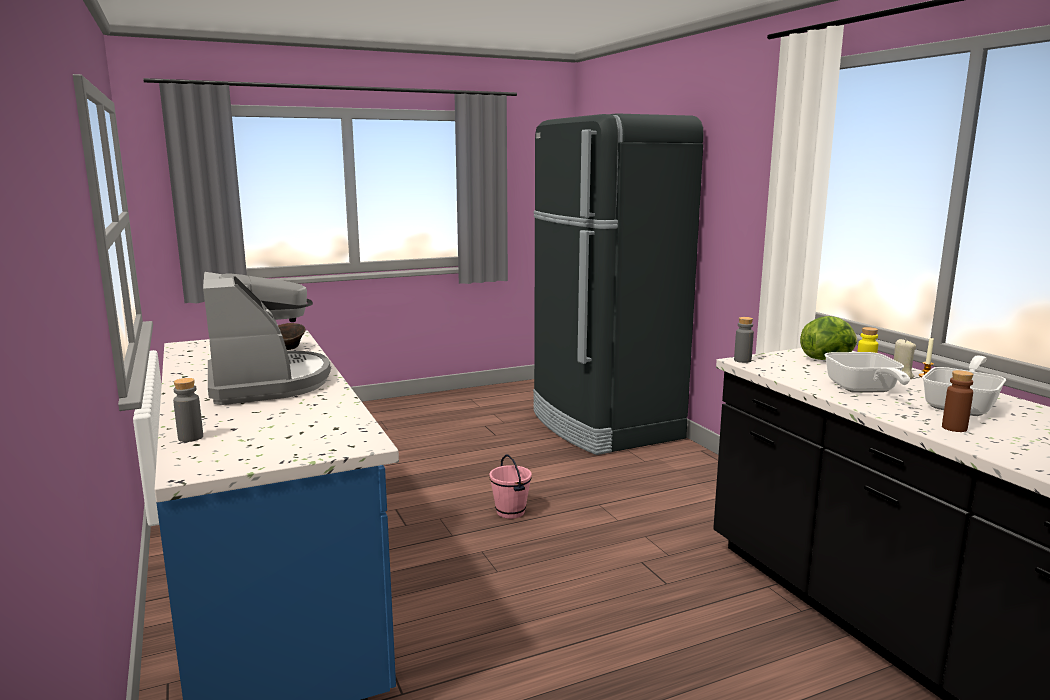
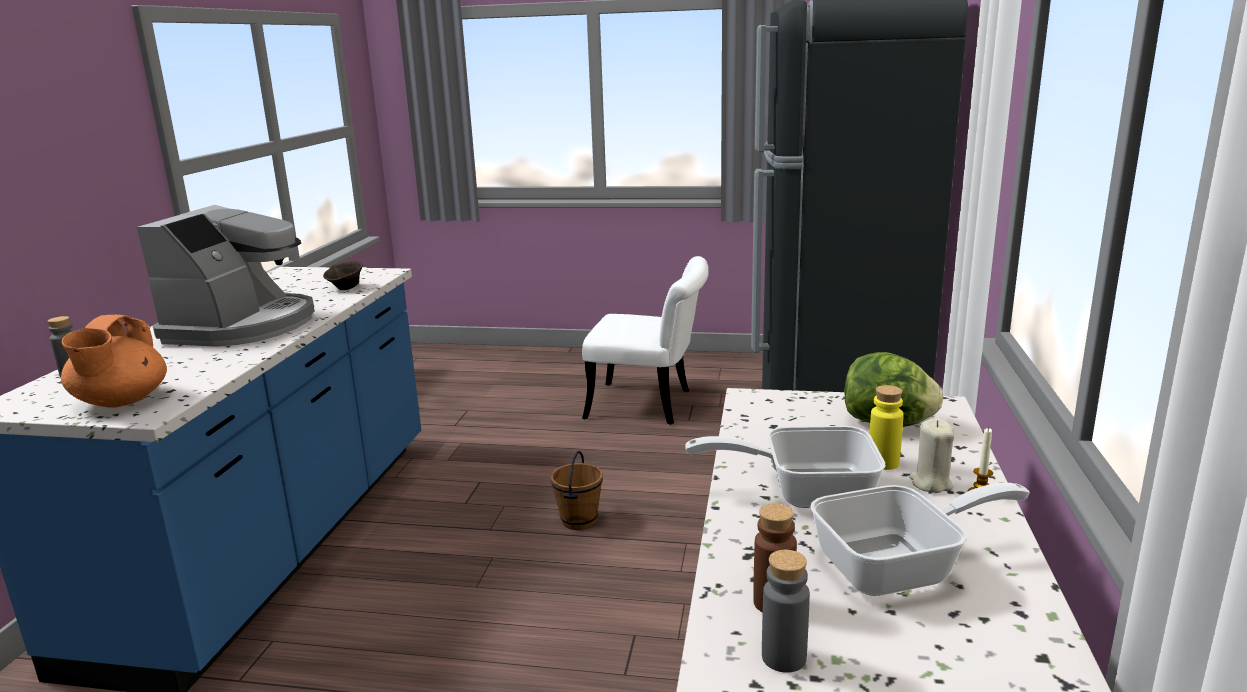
camera: 35 degrees right, 5 degrees up
pink bucket [490,455,532,519] -> brown bucket [550,451,603,530]
grey bottle [734,317,754,363] -> grey bottle moved to [762,550,810,673]
frying pan [825,352,910,393] -> frying pan turned 60 degrees clockwise [685,426,886,508]
none -> orange teapot [61,315,167,408]
none -> white chair [582,256,709,425]

